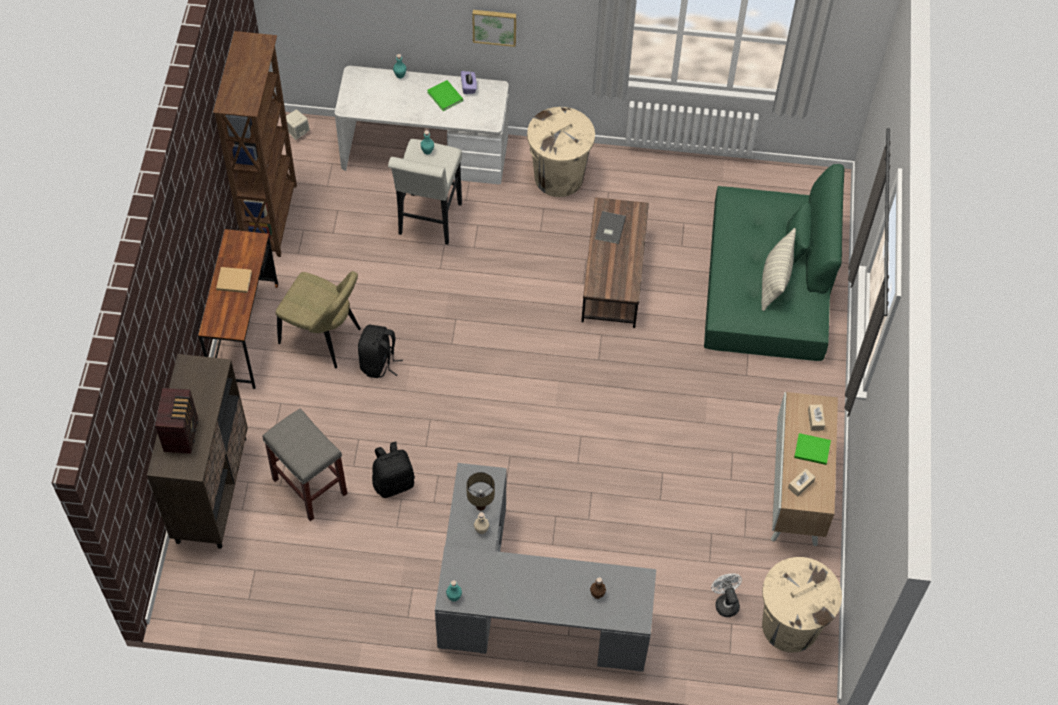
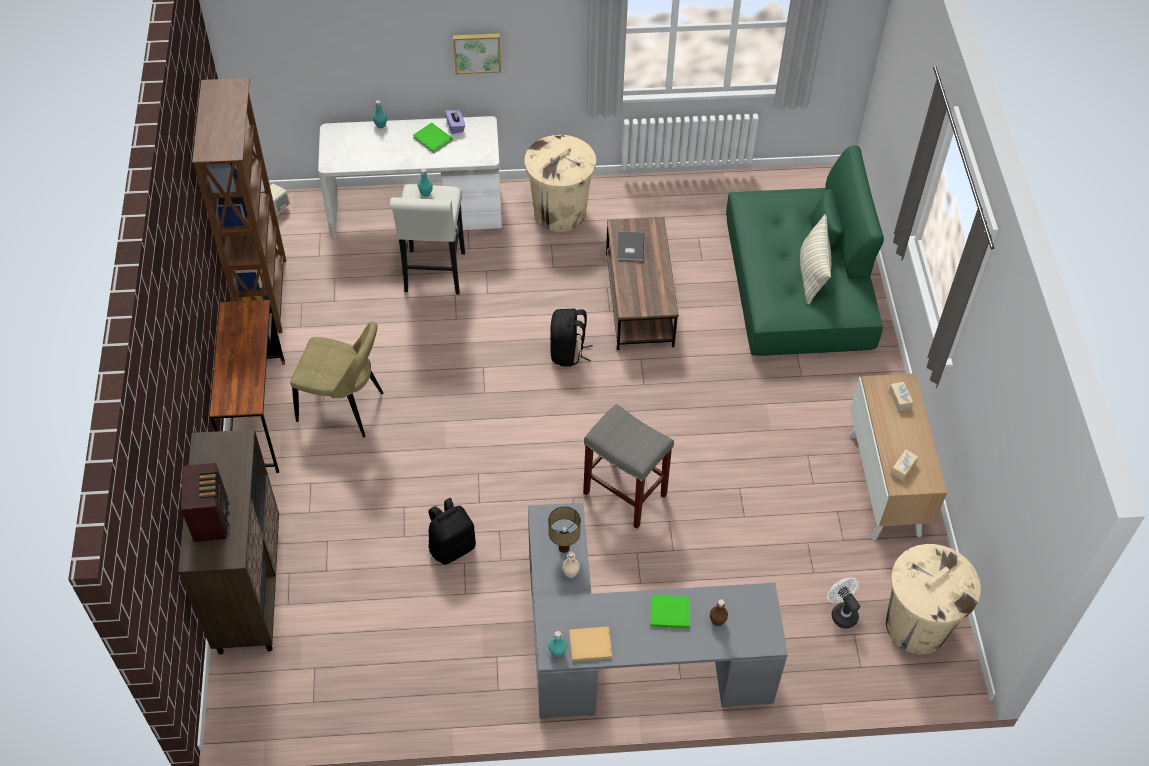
camera: 10 degrees left, 5 degrees down
beige book [216,267,252,293] -> beige book moved to [569,626,612,661]
grey stool [262,408,348,521] -> grey stool moved to [583,404,674,529]
black backpack [358,324,403,378] -> black backpack moved to [550,309,593,367]
green book [794,433,831,465] -> green book moved to [650,595,690,628]

